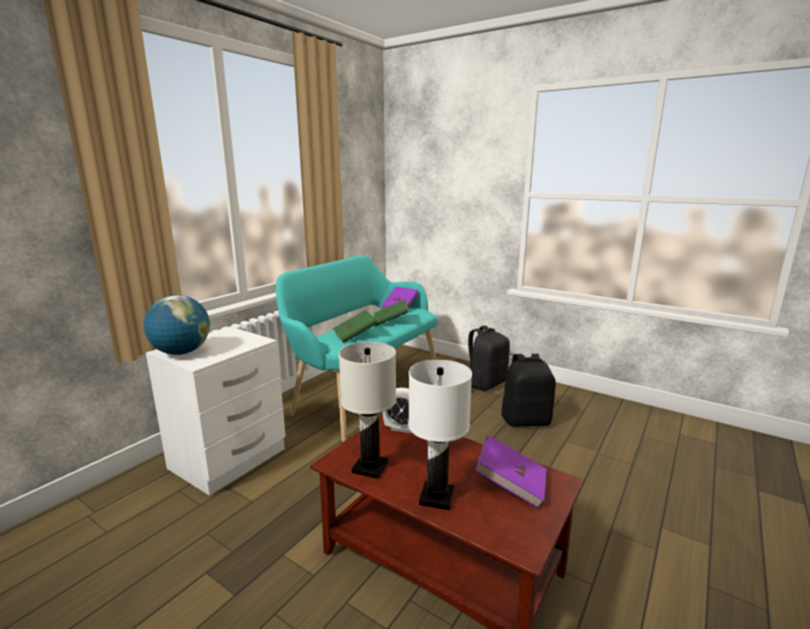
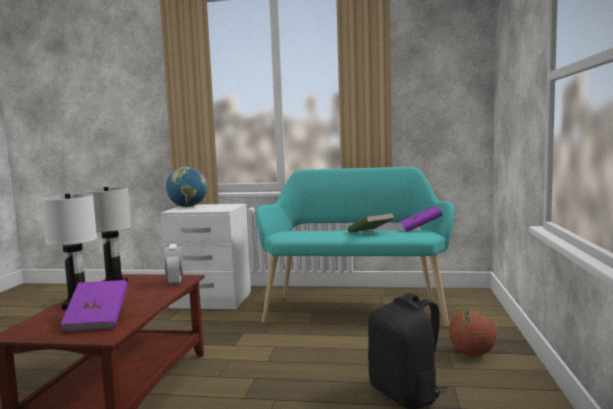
camera: 65 degrees right, 10 degrees down
green book [333,310,377,343] -> none
black backpack [468,325,510,391] -> basketball [449,310,496,356]

